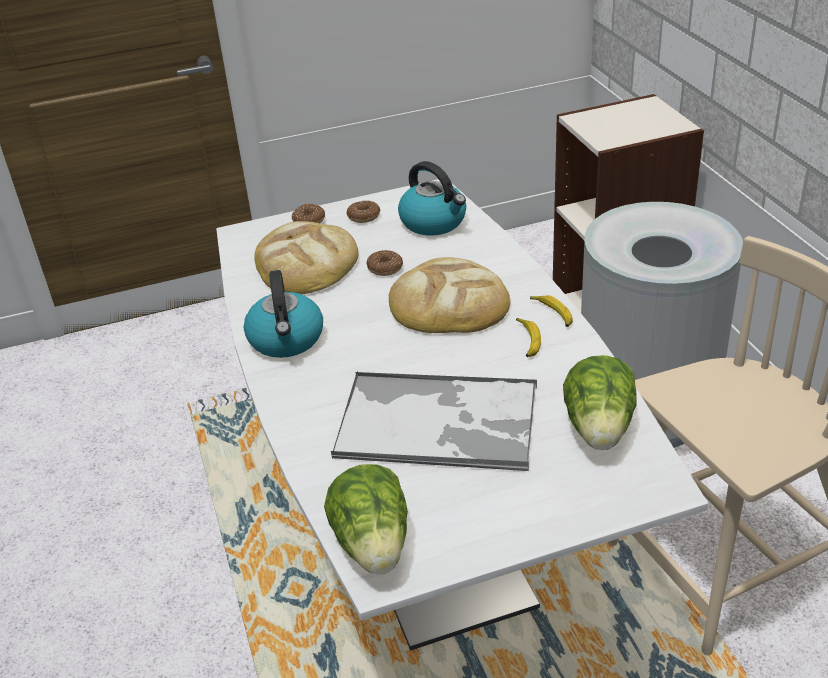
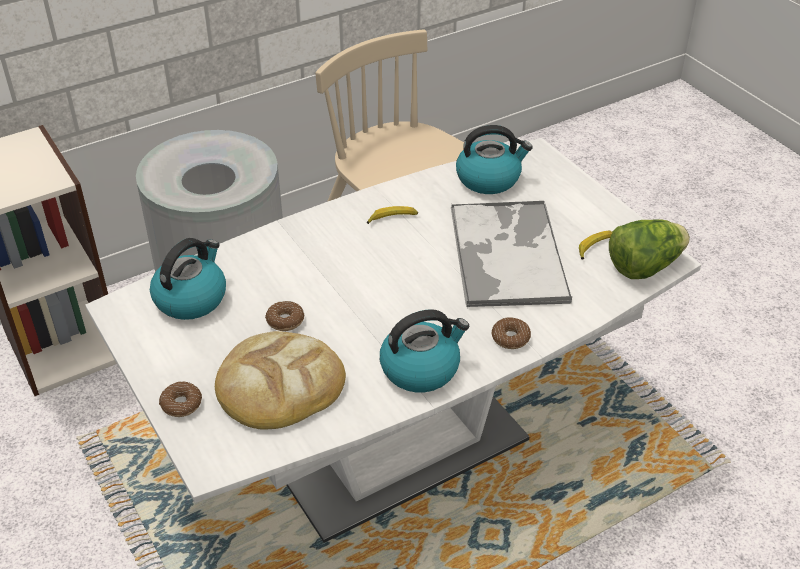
camera: 105 degrees left, 5 degrees up
donut [347,200,381,223] -> donut moved to [492,317,531,349]
bread [389,257,510,333] -> none
banana [530,295,573,327] -> banana moved to [579,230,612,260]
lettuce [563,355,637,450] -> kettle [456,125,533,194]

